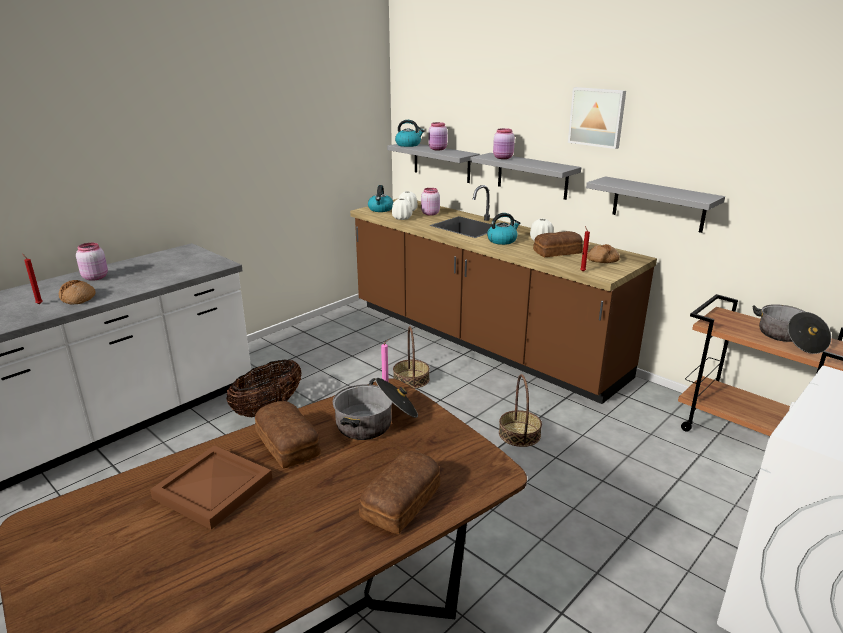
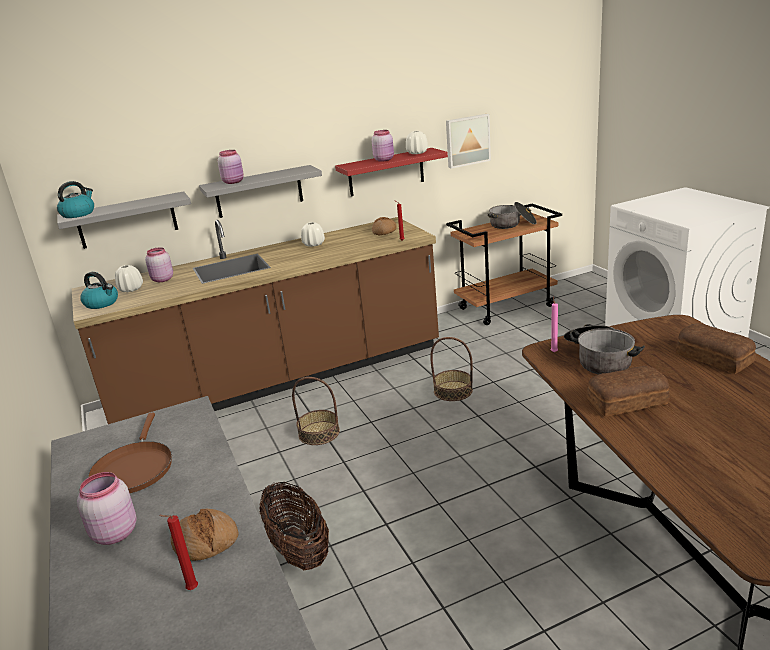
camera: 65 degrees left, 0 degrees up
brown tray [150,446,273,530] -> none
white vase [392,198,412,220] -> white vase moved to [406,131,428,154]
pink jar [429,122,448,150] -> pink jar moved to [372,130,394,162]
kettle [487,213,520,245] -> none
bread [533,231,583,257] -> none
picture [568,87,626,149] -> picture moved to [446,114,491,169]
grey shelf [586,176,725,233] -> red shelf [335,148,448,196]
none -> brown frying pan [88,413,172,493]

